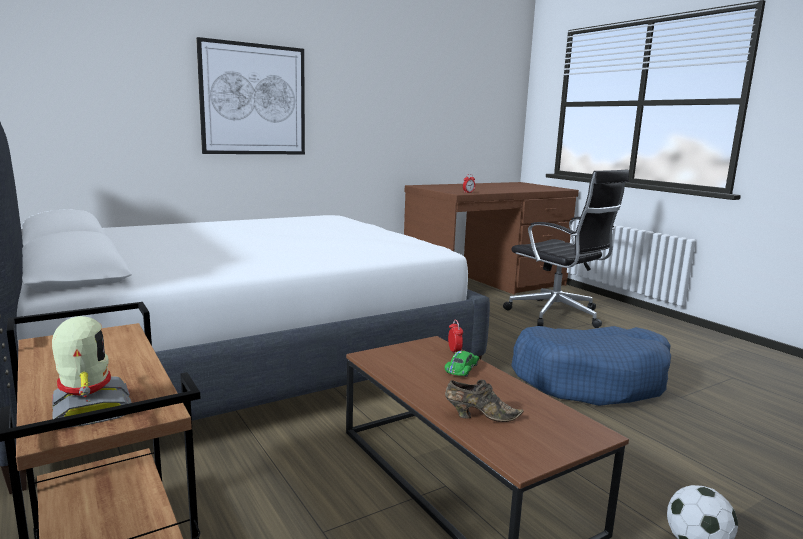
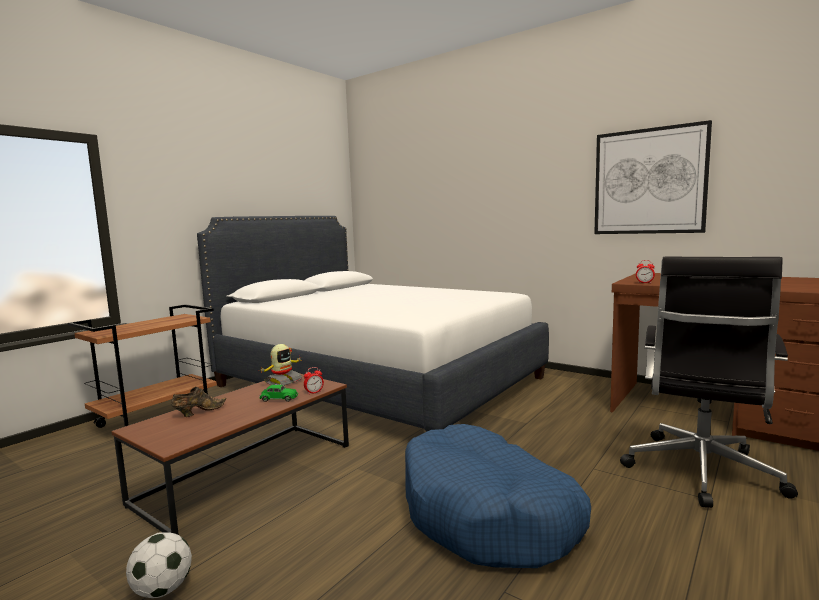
camera: 70 degrees right, 5 degrees down
toy robot [52,316,131,428] -> toy robot moved to [260,344,303,386]
picture [196,37,305,154] -> picture moved to [594,120,712,234]
brown shoe [445,380,524,422] -> brown shoe turned 120 degrees counterclockwise [172,387,226,417]

